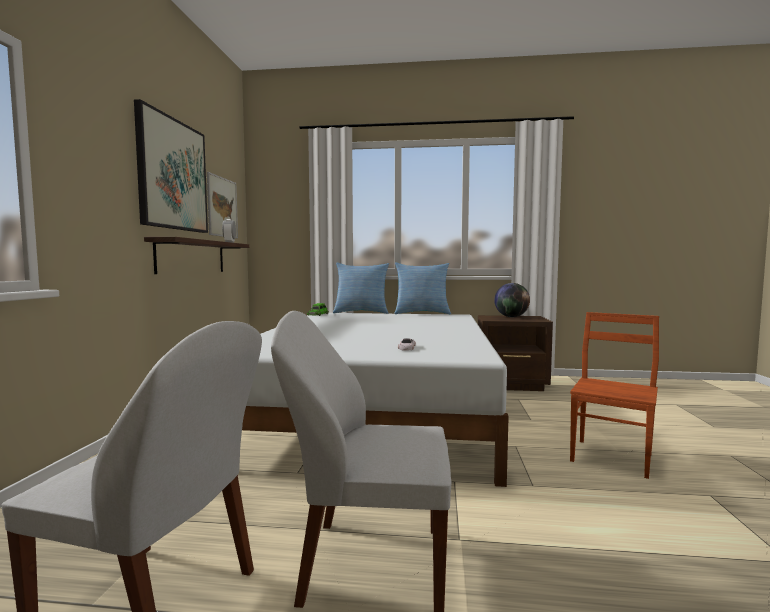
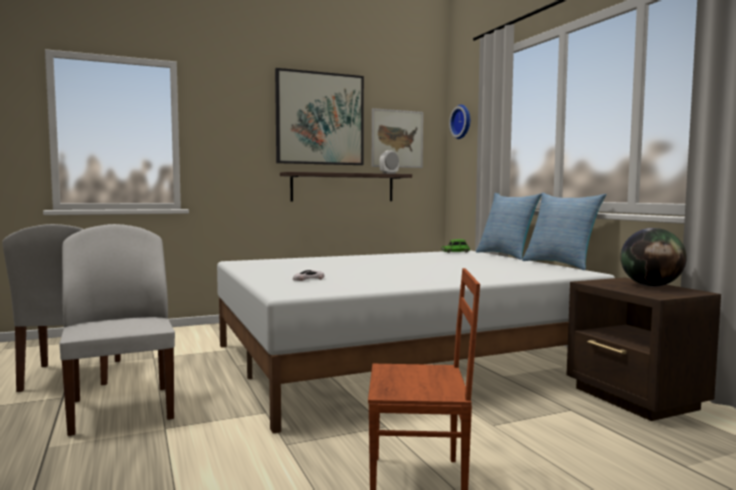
camera: 60 degrees right, 0 degrees up
none -> wall clock [449,105,470,139]

